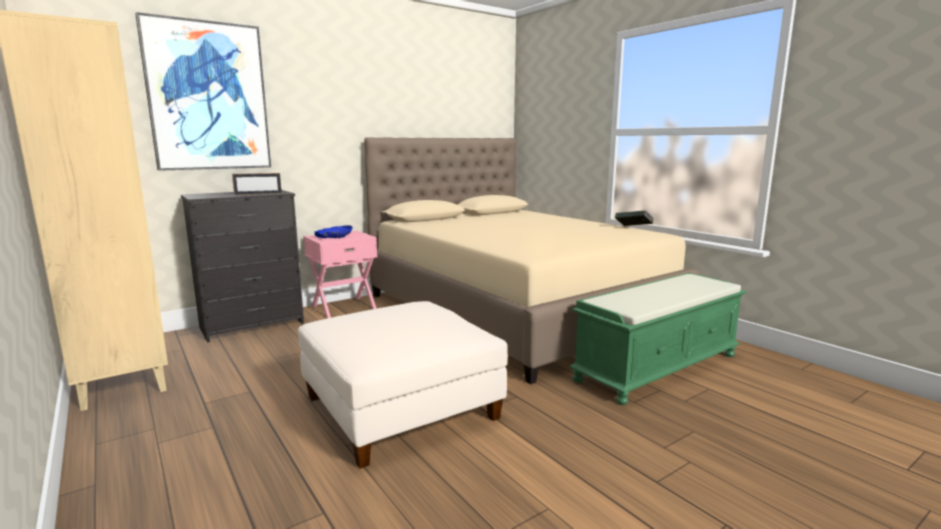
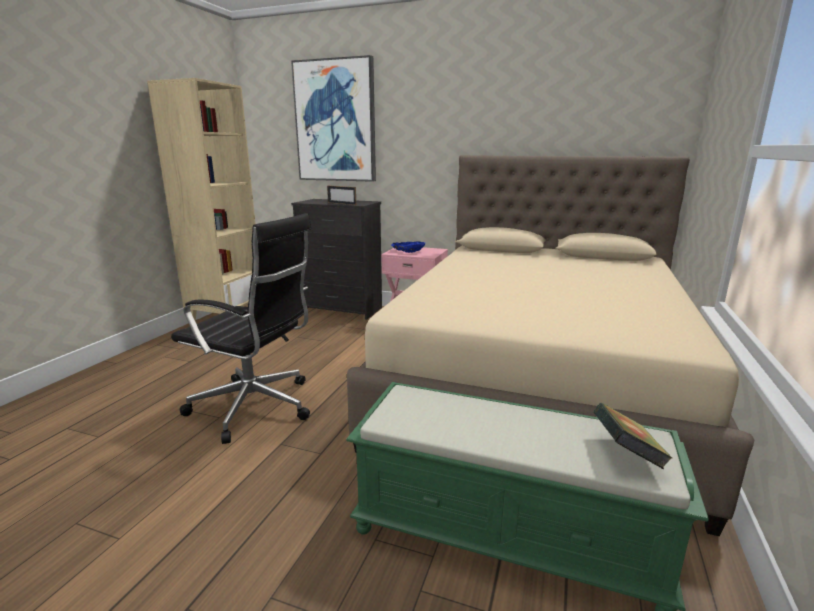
camera: 55 degrees right, 5 degrees up
white ottoman [298,301,508,469] -> black office chair [171,213,311,444]
book [615,210,654,226] -> book moved to [594,403,672,469]

